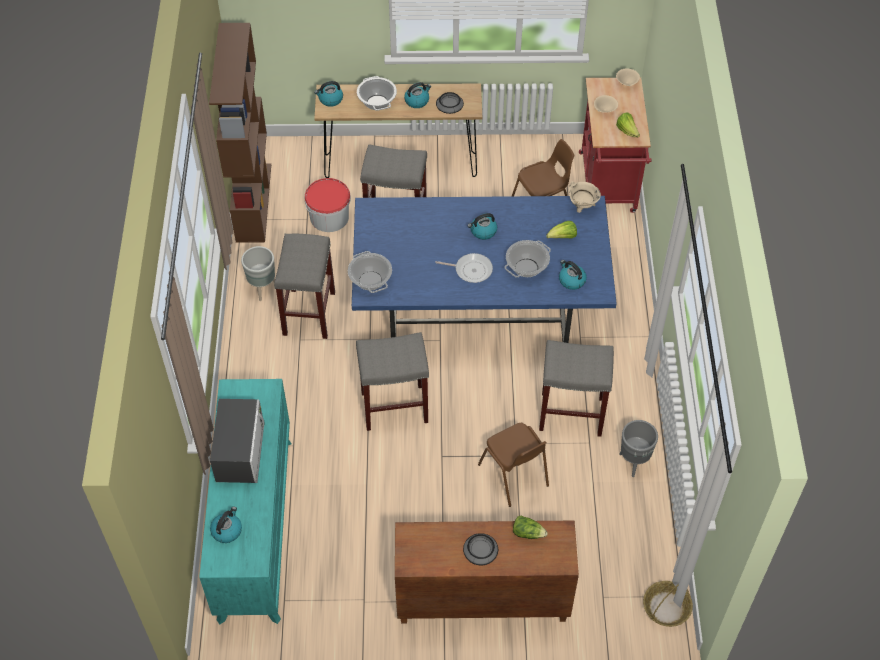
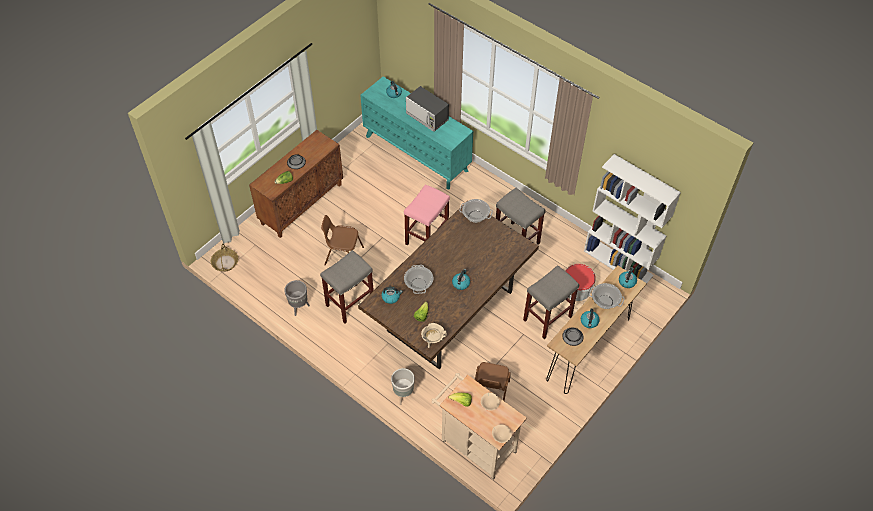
camera: 130 degrees right, 0 degrees up
brown bookcase [209,23,271,243] -> white bookcase [584,154,681,283]
grey planter [241,246,275,301] -> grey planter moved to [391,368,415,405]
blue dining table [352,196,617,343] -> brown dining table [358,205,539,369]
grey stool [356,332,429,431] -> pink stool [404,184,450,246]
frying pan [435,253,493,283] -> none
red cart [579,77,652,213] -> beige cart [432,373,527,480]

